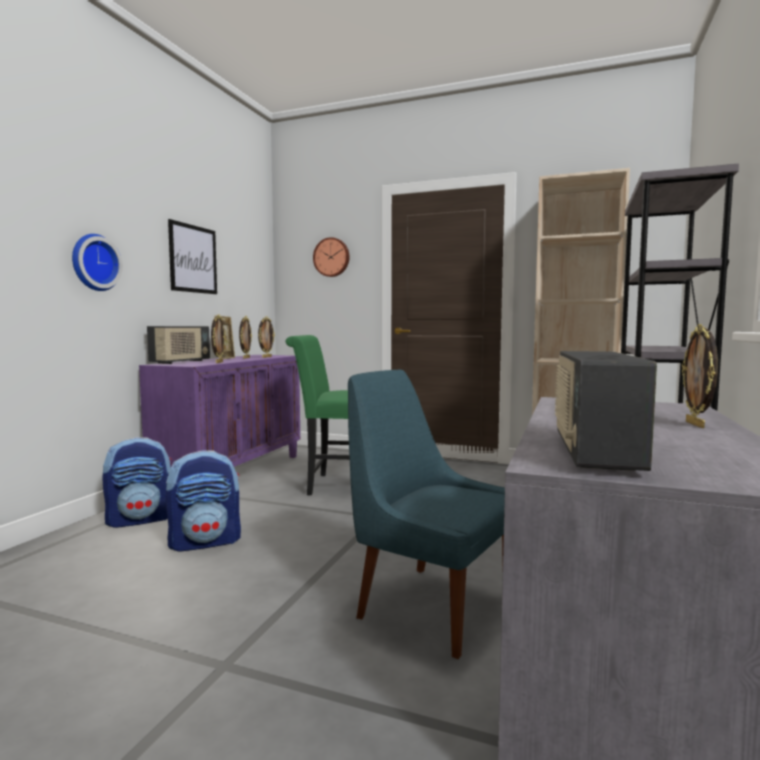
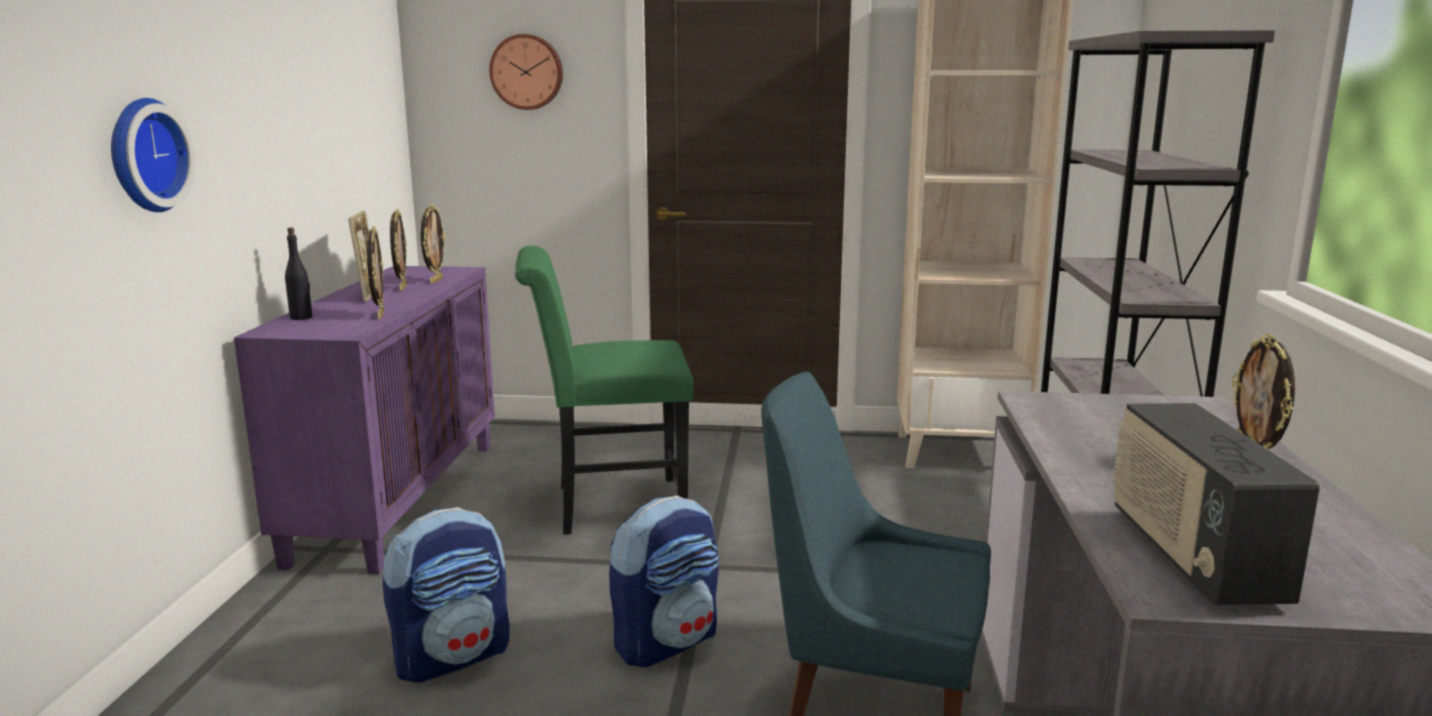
camera: 15 degrees left, 10 degrees up
backpack [102,437,172,528] -> backpack moved to [609,495,719,667]
radio [147,326,210,364] -> black bottle [285,227,312,320]
picture [168,219,217,294] -> none

